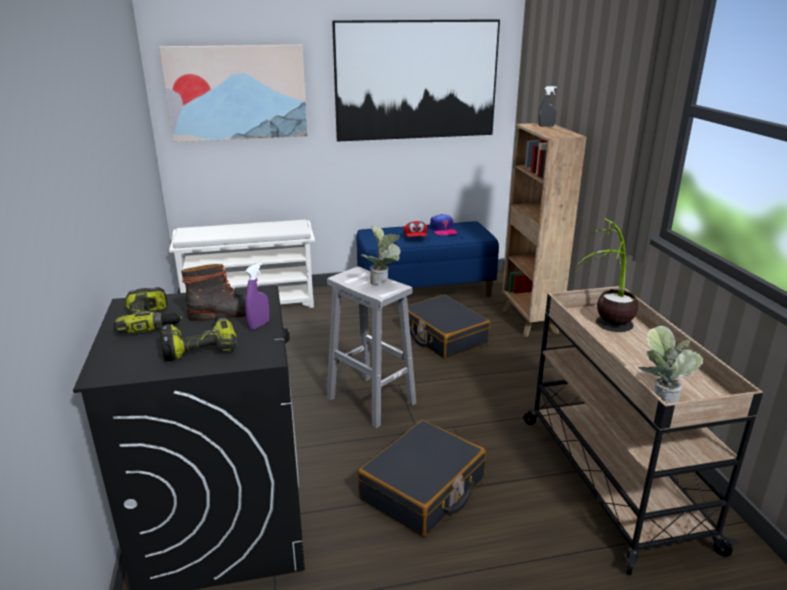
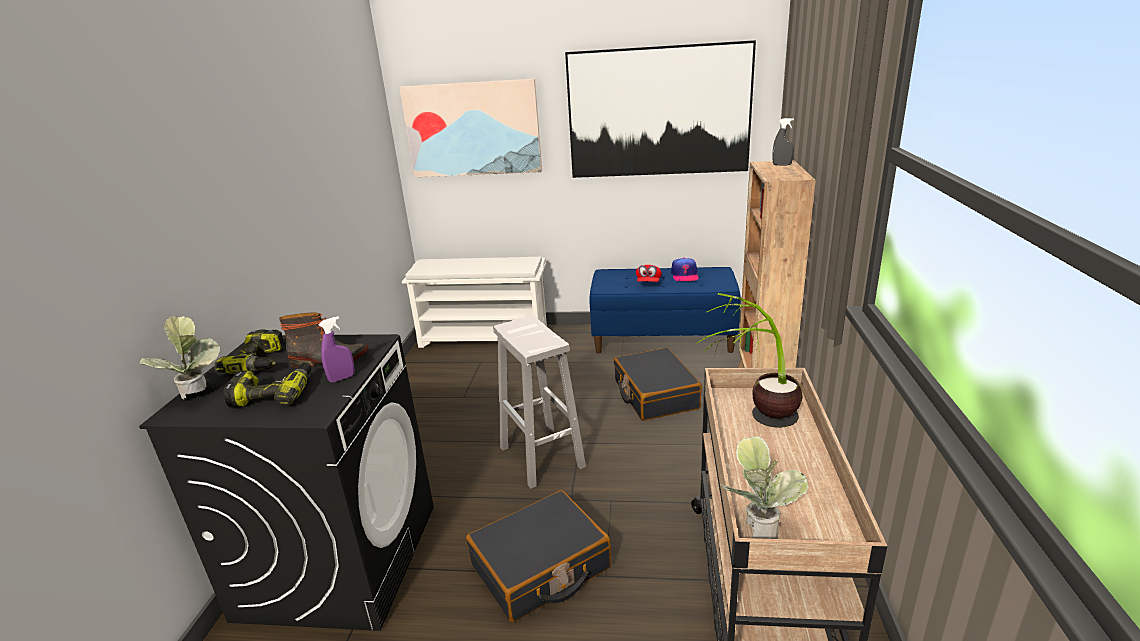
camera: 20 degrees right, 0 degrees up
potted plant [360,226,401,285] -> potted plant moved to [139,316,220,399]

